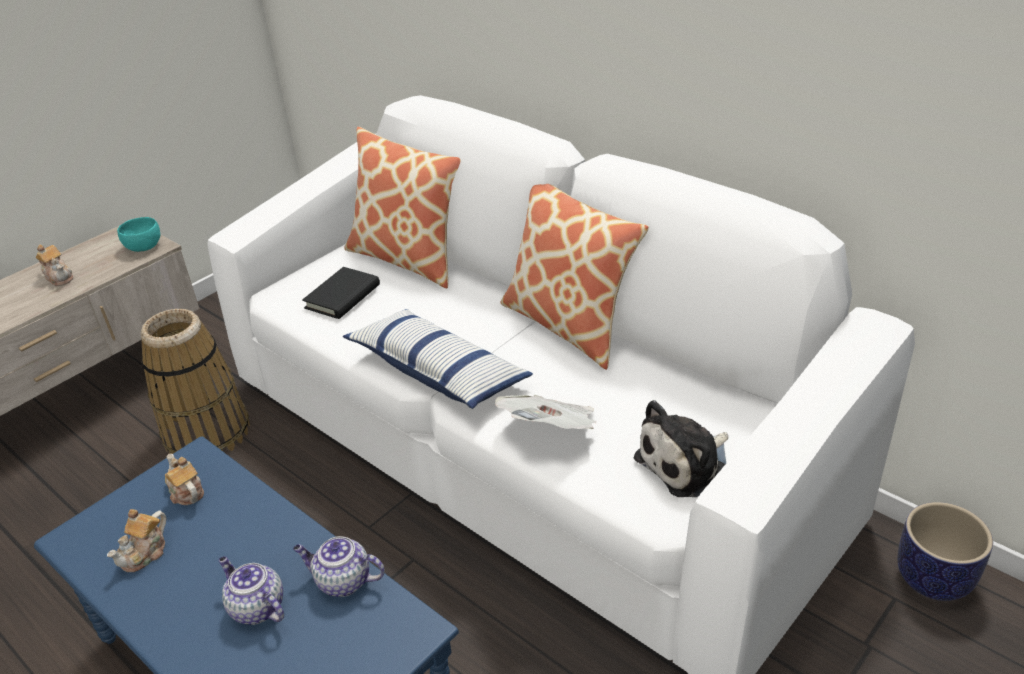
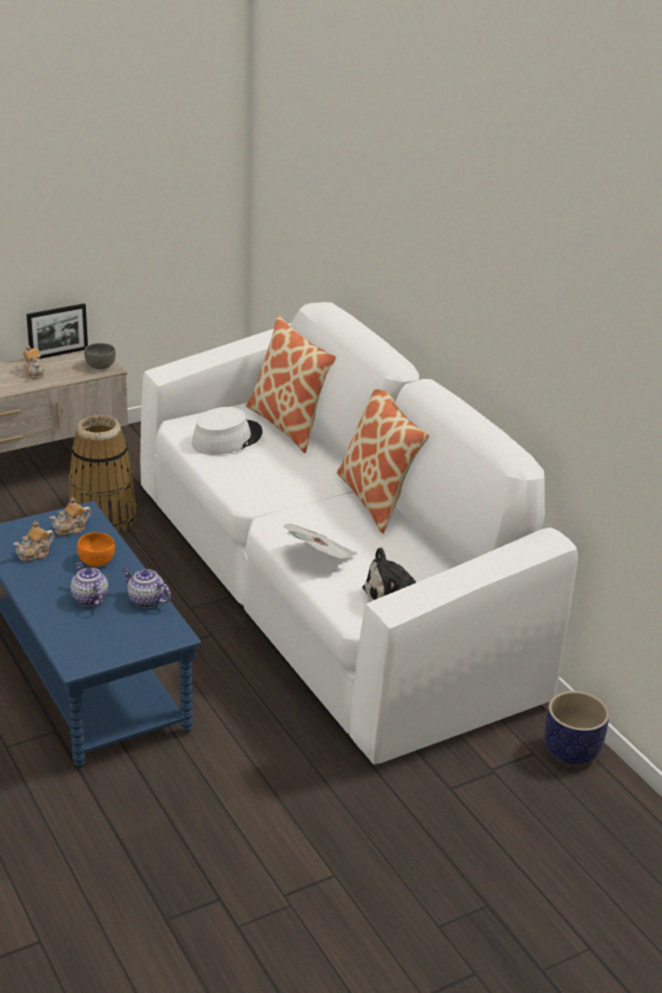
camera: 15 degrees right, 5 degrees down
turquoise bowl [117,217,160,252] -> grey bowl [84,343,116,369]
teapot [165,454,204,505] -> teapot turned 105 degrees counterclockwise [50,497,91,536]
black book [302,267,380,319] -> white hat [192,407,263,455]
pillow [343,309,533,409] -> none
none -> picture frame [26,303,88,359]
none -> orange bowl [77,532,115,567]

